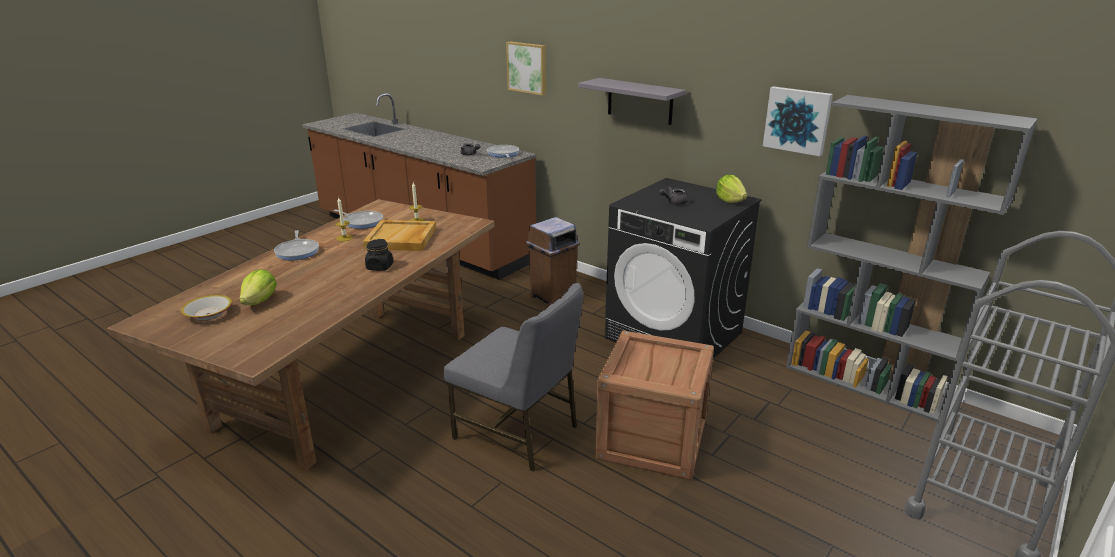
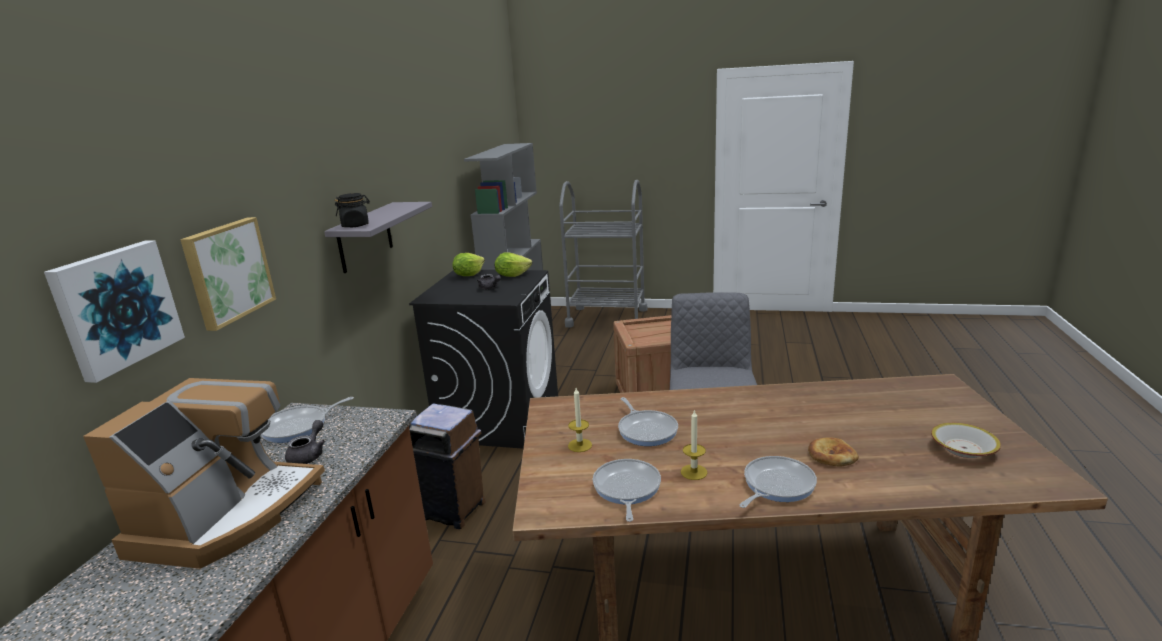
camera: 115 degrees left, 5 degrees down
lettuce [239,269,277,305] -> lettuce moved to [495,252,532,277]
beige tray [363,220,436,251] -> frying pan [618,397,678,446]
black jar [365,239,393,271] -> black jar moved to [334,193,370,227]
picture [763,86,833,156] -> picture moved to [44,241,185,383]
none -> coffee machine [83,378,325,569]
none -> bread [808,438,859,466]

